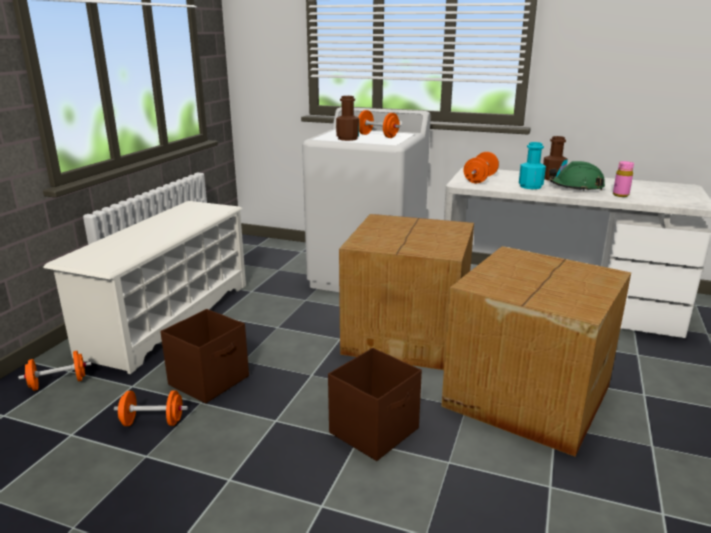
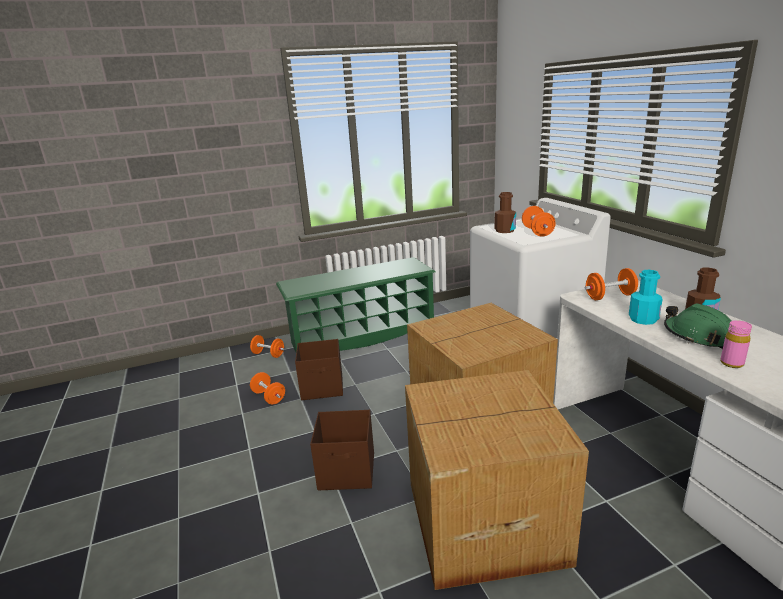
camera: 50 degrees right, 0 degrees up
white shoe rack [43,201,246,374] -> green shoe rack [276,257,436,352]

